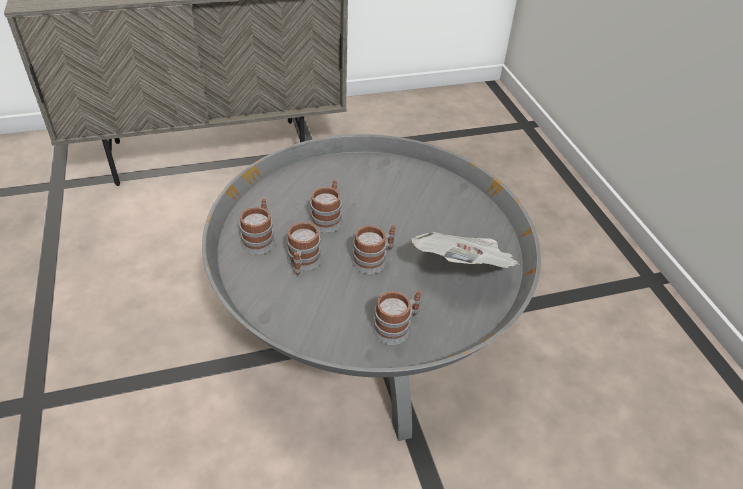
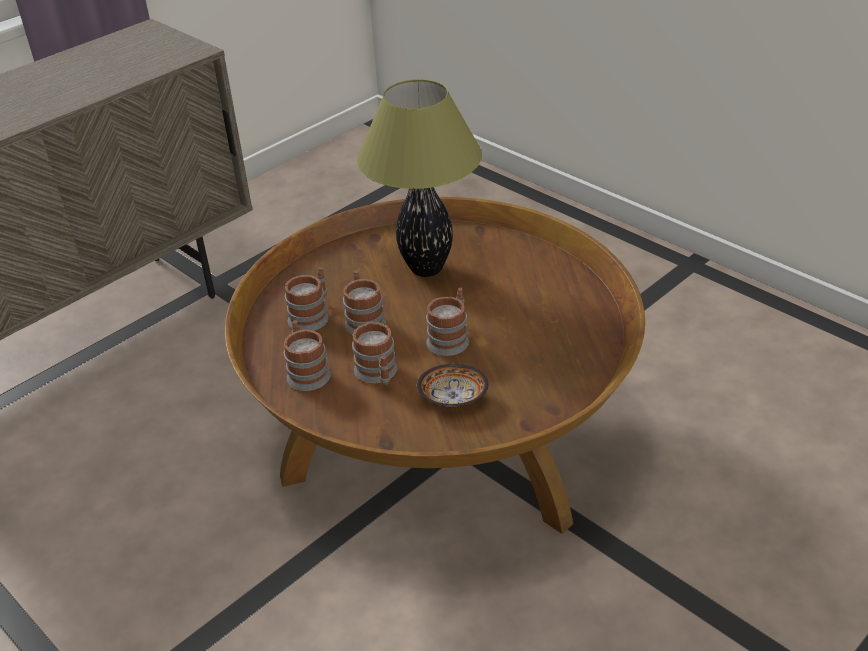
camera: 25 degrees left, 5 degrees down
grey coffee table [202,134,541,441] -> brown coffee table [225,197,645,534]
mug [372,290,422,345] -> mug moved to [285,267,329,331]
newspaper [411,232,520,268] -> none
none -> table lamp [357,79,482,277]
none -> bowl [417,364,488,407]

